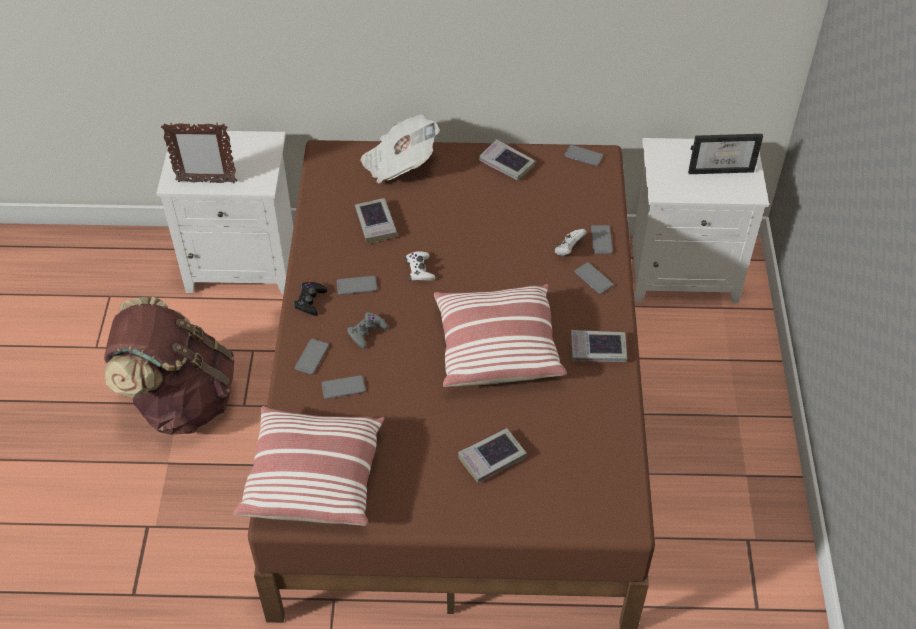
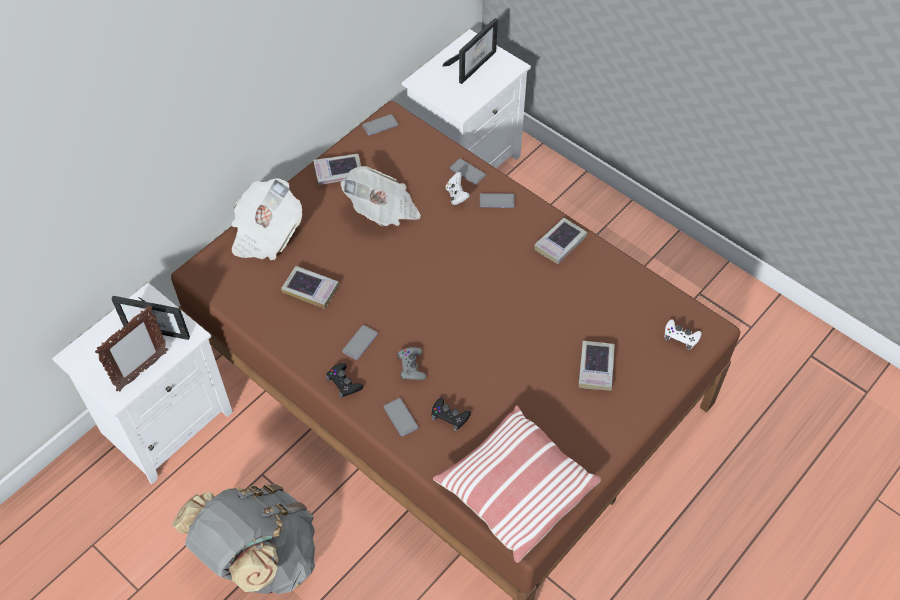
camera: 50 degrees left, 5 degrees up
brown backpack [104,297,235,435] -> grey backpack [172,484,315,594]
phone [321,375,366,399] -> black game controller [431,398,471,431]
white game controller [405,251,435,281] -> white game controller moved to [665,319,701,350]
pillow [434,284,567,387] -> none
none -> picture frame [111,296,190,340]
none -> newspaper [341,166,421,227]

